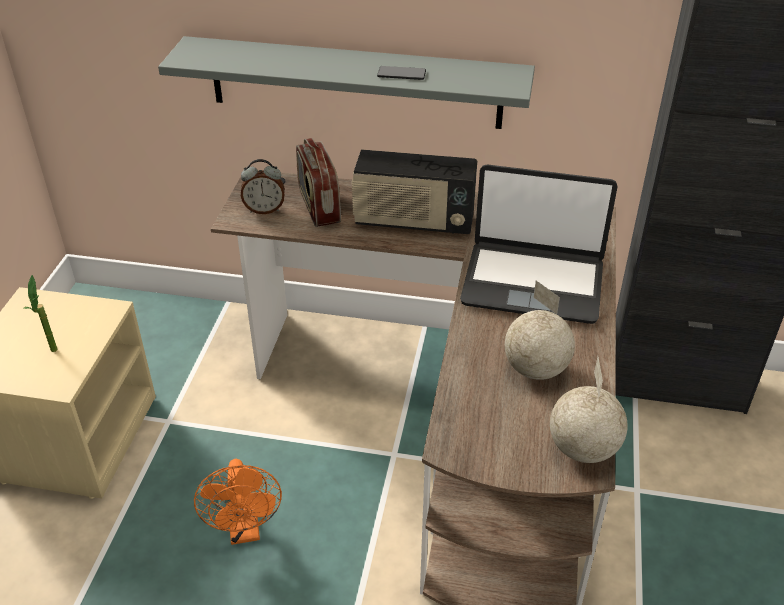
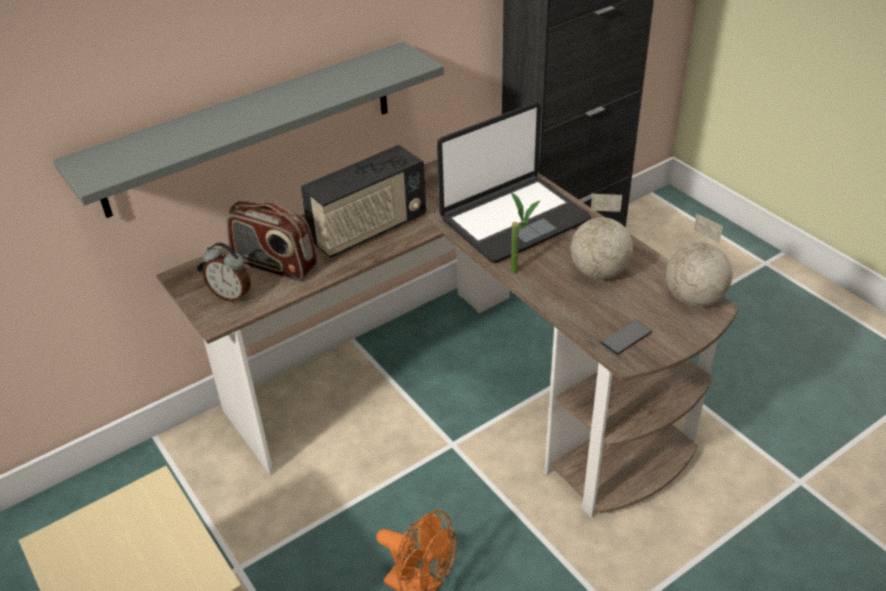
camera: 45 degrees left, 0 degrees up
potted plant [23,275,58,352] -> potted plant moved to [511,192,540,274]
alarm clock [241,159,285,214] -> alarm clock turned 75 degrees clockwise [202,243,251,302]
phone [377,66,426,80] -> phone moved to [601,320,652,355]

